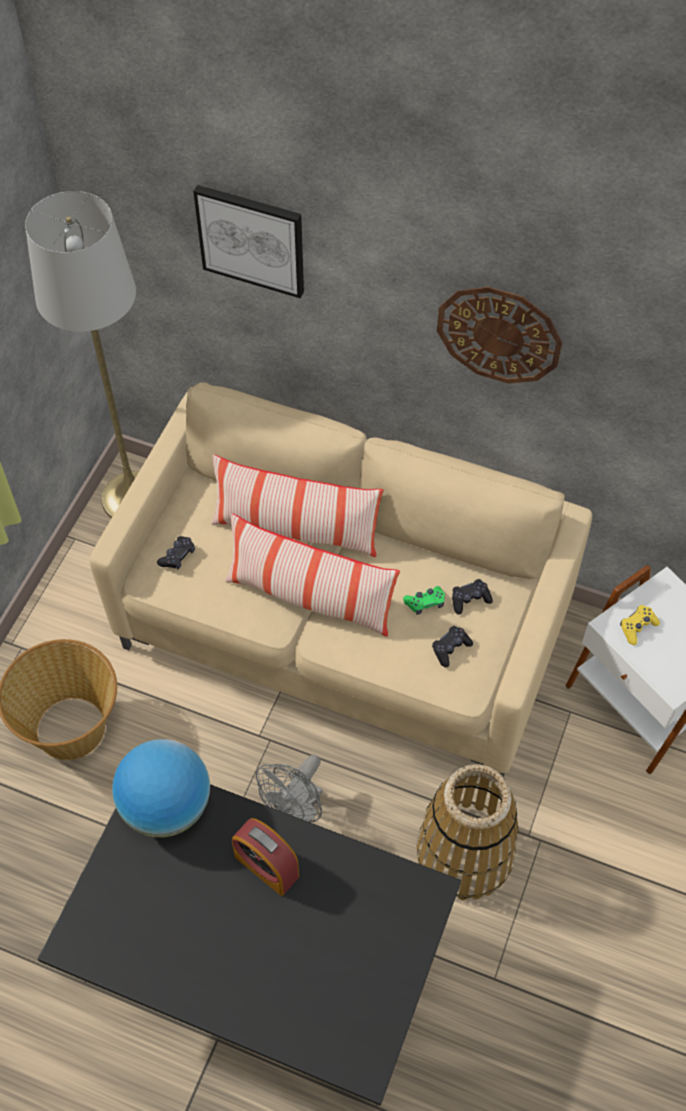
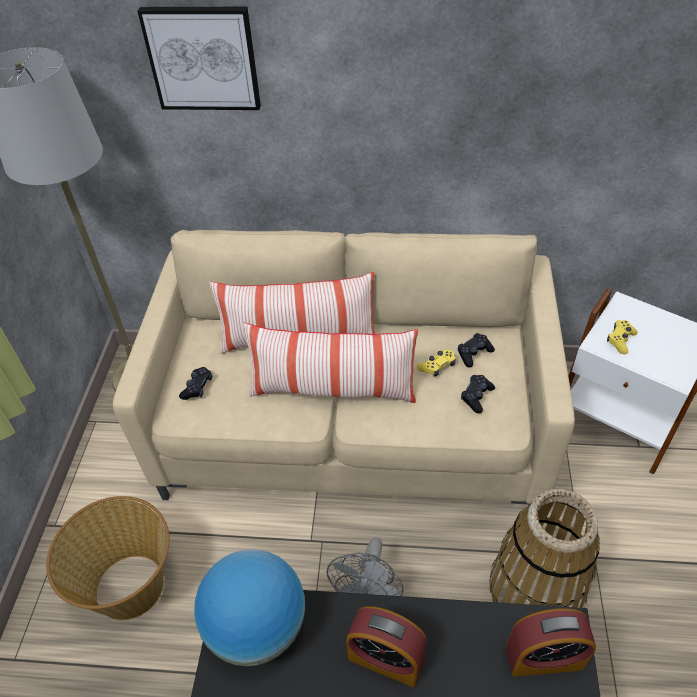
camera: 15 degrees left, 10 degrees down
green game controller [403,586,445,615] -> yellow game controller [417,349,456,377]
wall clock [437,286,563,383] -> none
none -> alarm clock [506,608,596,677]

